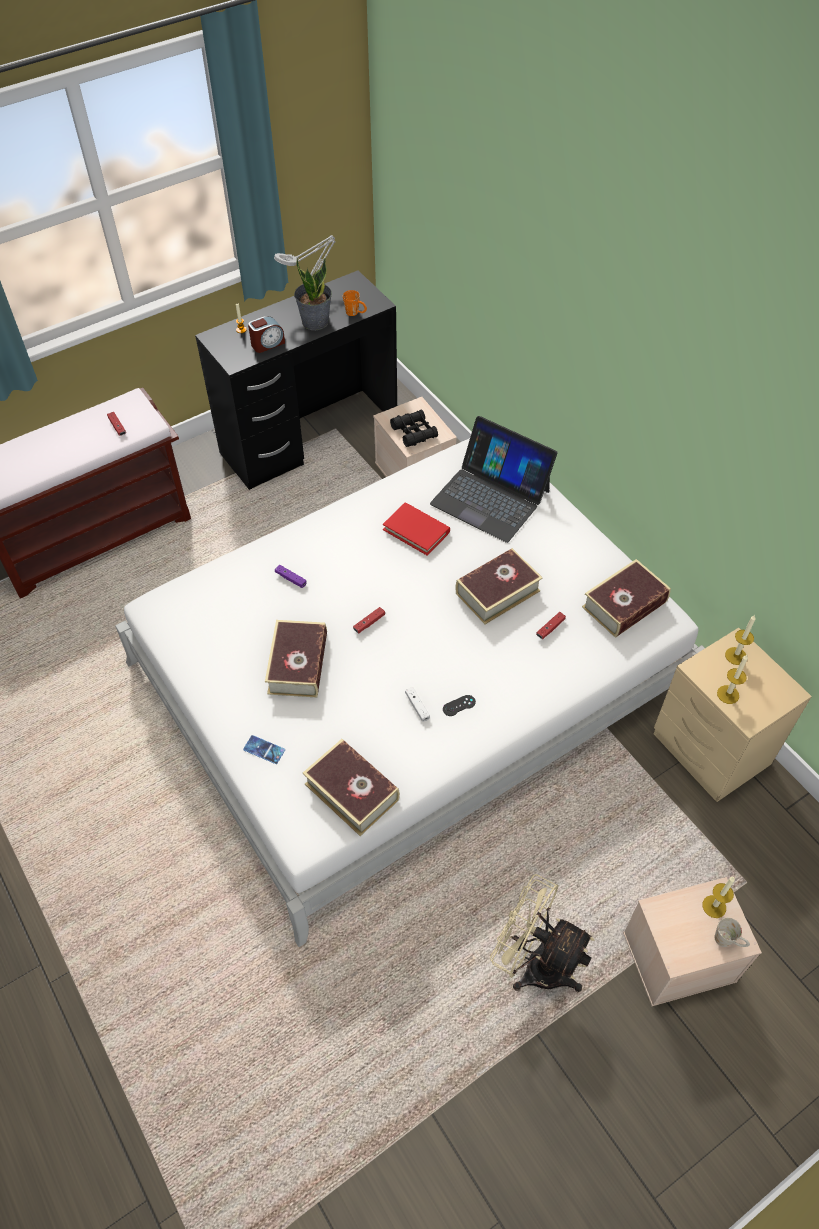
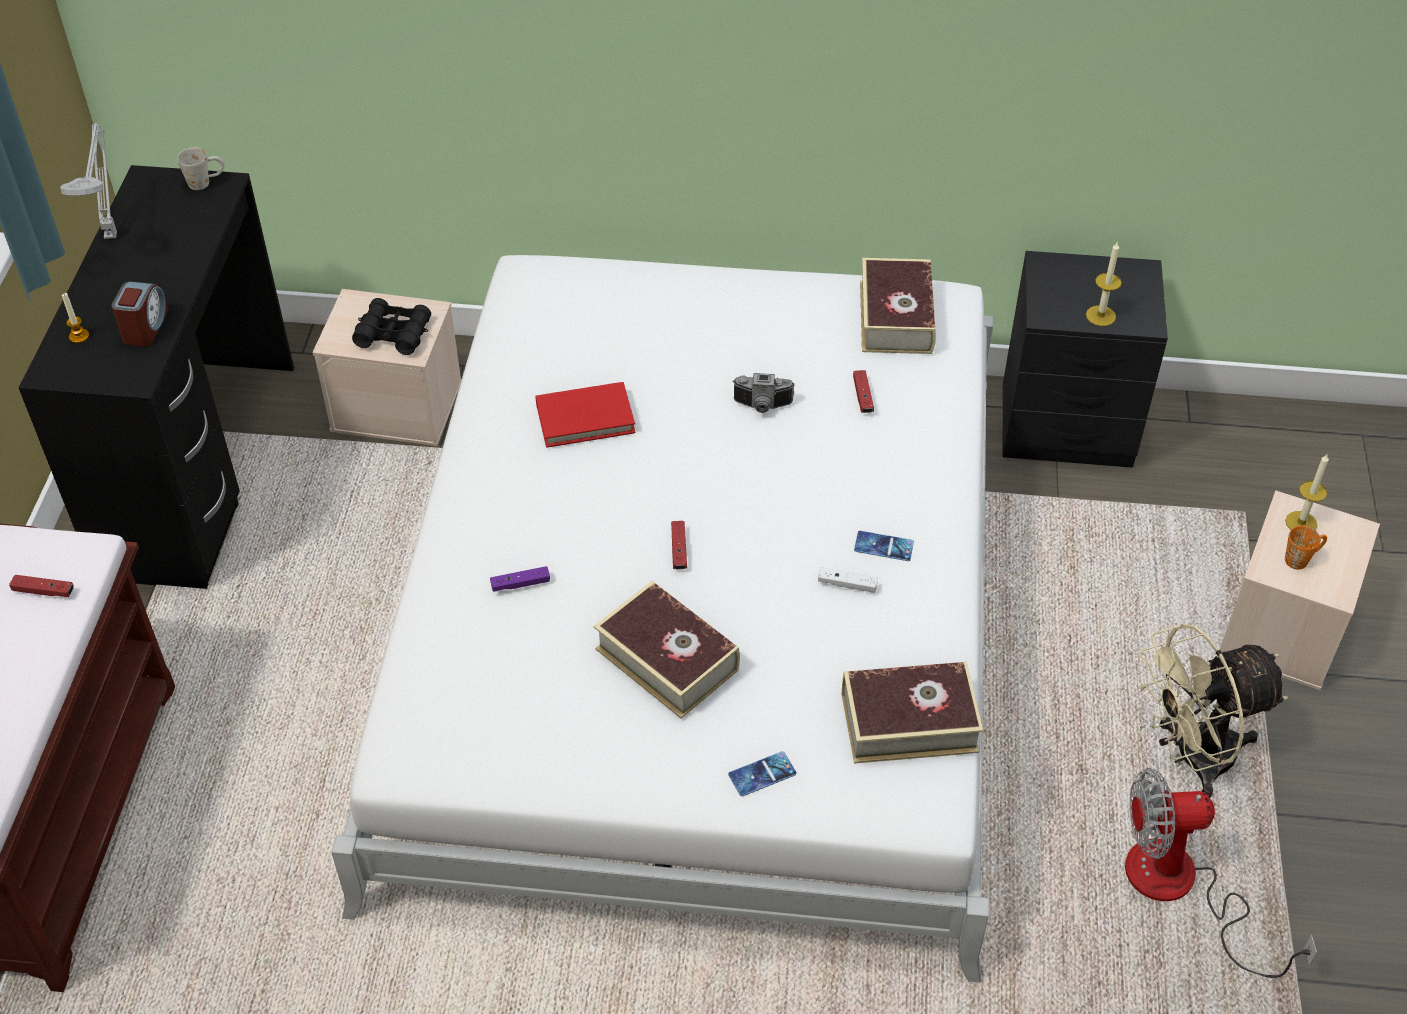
camera: 50 degrees left, 5 degrees down
potted plant [294,258,332,330] -> none
orange mug [343,290,367,316] -> orange mug moved to [1285,526,1327,570]
laptop [430,416,558,543] -> none
black game controller [443,695,476,716] -> phone [854,531,914,561]
book [456,548,542,625] -> camera [732,373,795,413]
beige nightstand [654,628,812,802] -> black nightstand [1003,251,1168,468]
white mug [715,918,750,947] -> white mug moved to [177,147,225,190]
candle [725,615,756,665] -> none
none -> fan [1125,768,1317,978]

